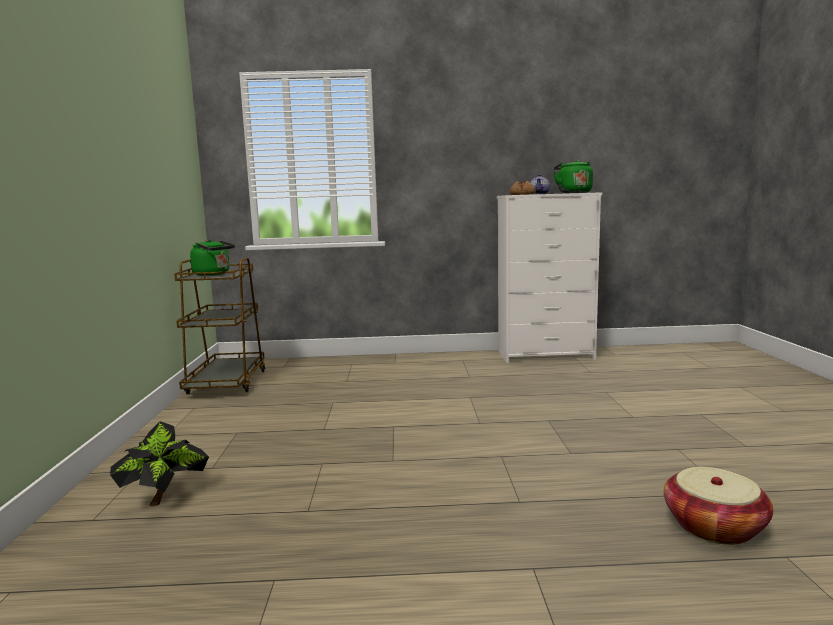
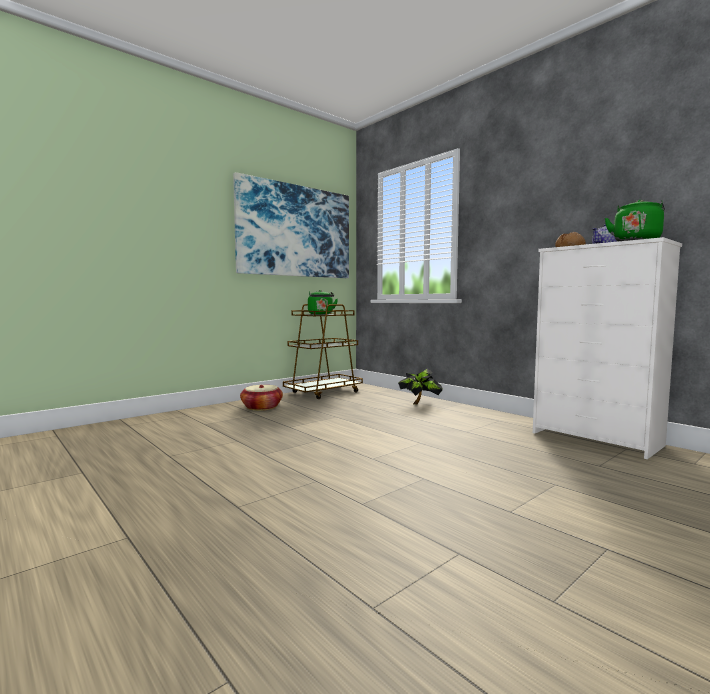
camera: 50 degrees right, 5 degrees down
potted plant [110,421,209,507] -> potted plant moved to [398,369,443,405]
basket [664,467,773,545] -> basket moved to [240,385,283,411]
none -> picture [233,172,349,278]

